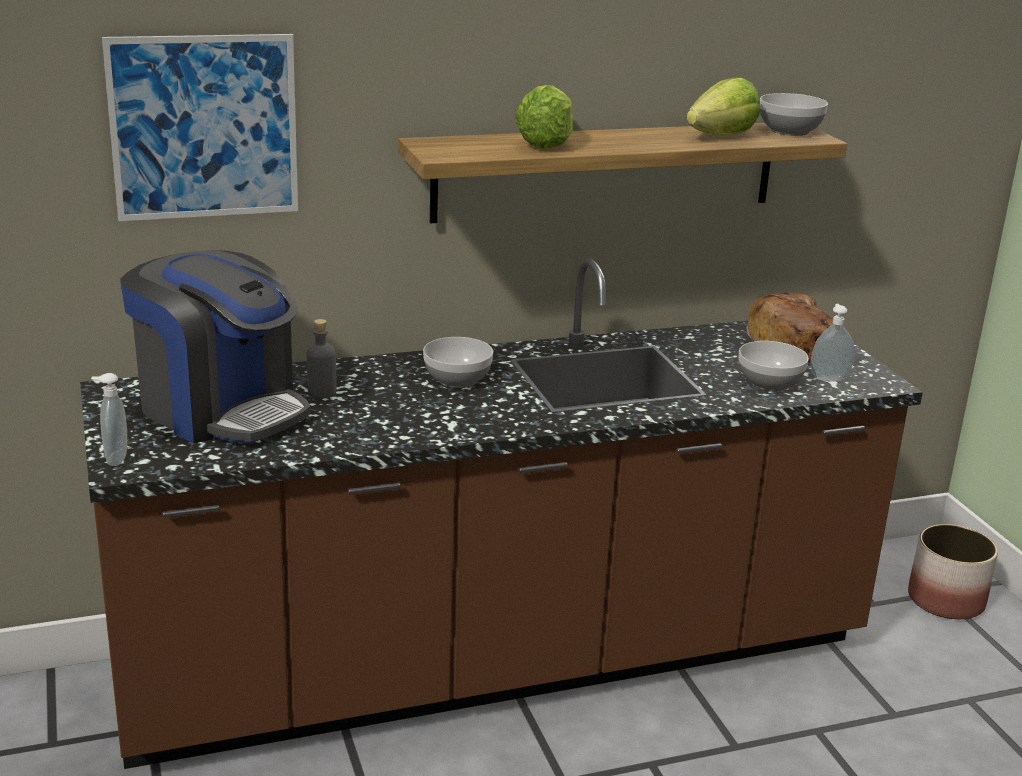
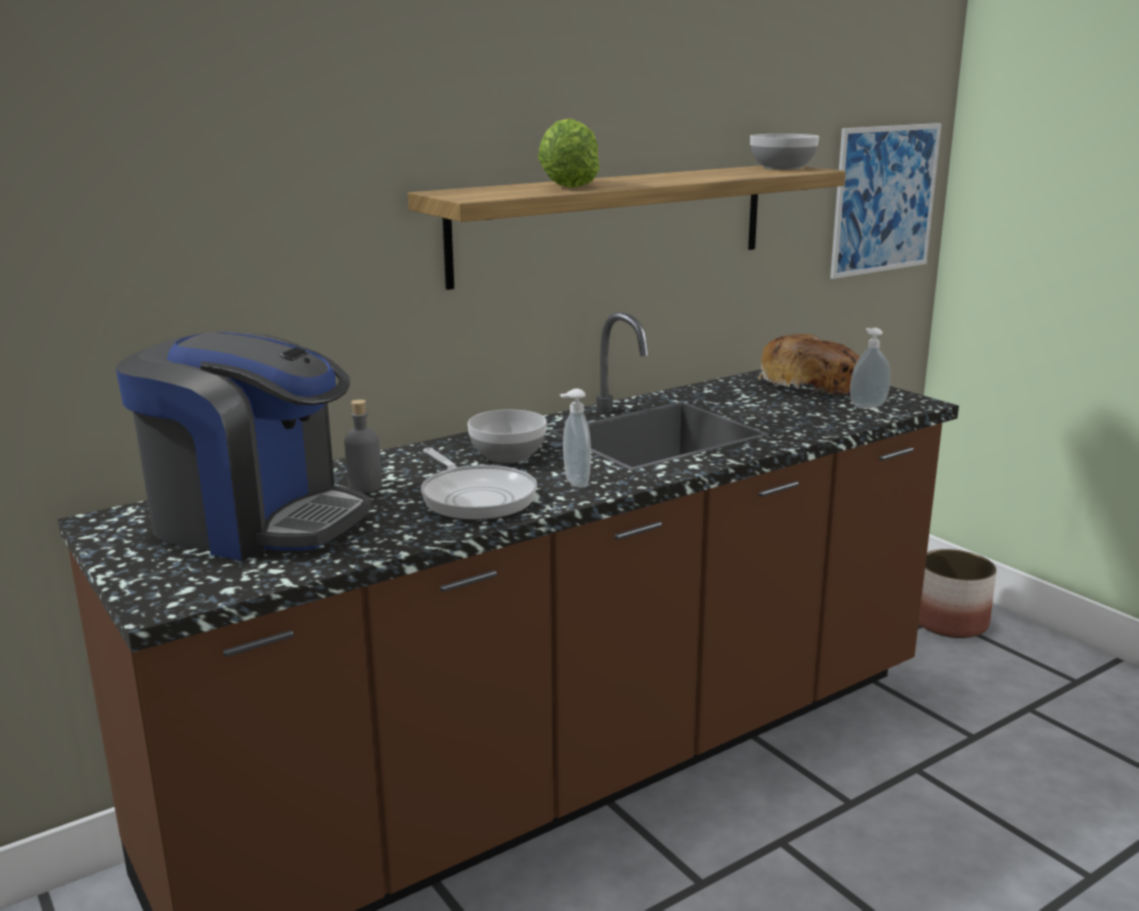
camera: 15 degrees left, 5 degrees down
soap dispenser [91,373,127,466] -> soap dispenser moved to [559,388,591,488]
picture [102,34,298,221] -> picture moved to [830,123,942,279]
lettuce [687,77,760,135] -> none
bowl [739,341,809,391] -> none
none -> frying pan [421,448,537,520]

